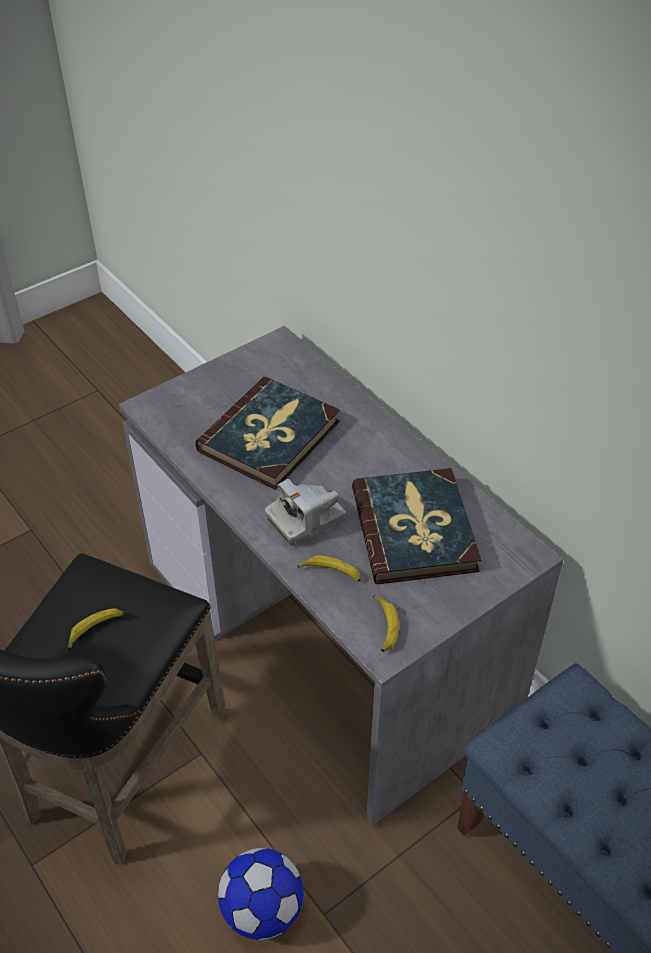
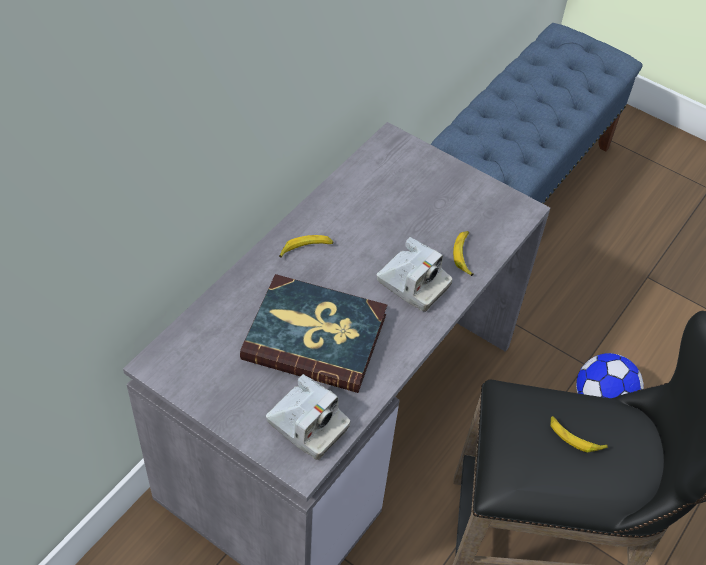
camera: 110 degrees left, 5 degrees up
book [352,468,481,584] -> none
banana [373,595,399,652] -> banana moved to [279,235,333,258]
none -> camera [266,374,350,460]

